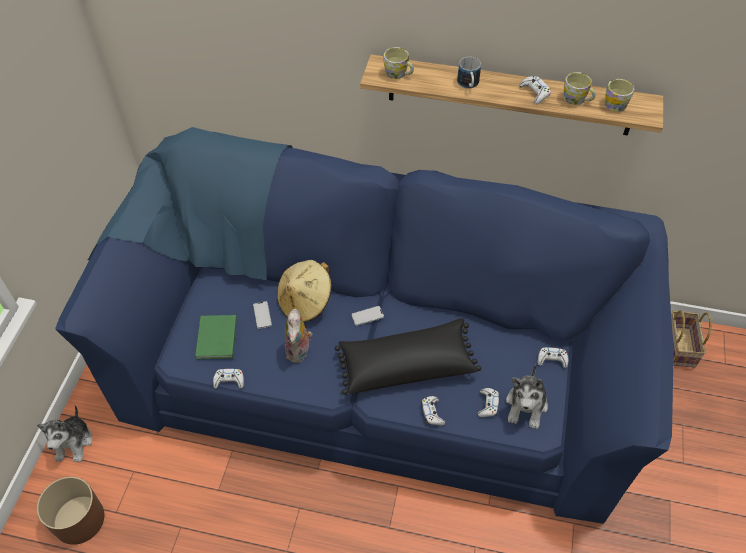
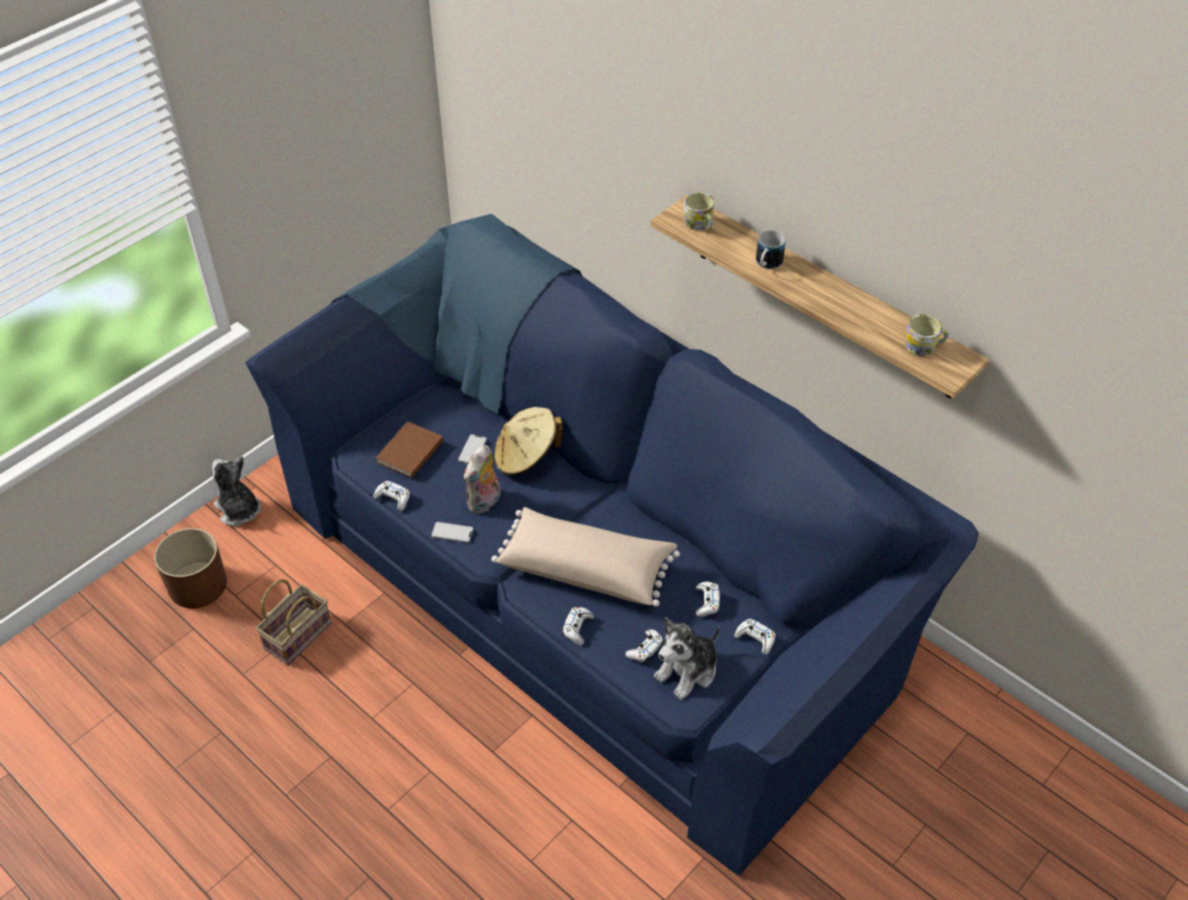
camera: 30 degrees right, 5 degrees down
plush toy [37,405,92,462] -> plush toy turned 105 degrees clockwise [212,456,261,526]
green book [195,315,237,359] -> brown book [376,421,443,478]
black pillow [335,318,481,395] -> beige pillow [491,507,680,607]
phone [351,306,384,326] -> phone moved to [431,522,473,543]
white game controller [519,76,551,104] -> white game controller moved to [696,582,720,617]
mug [563,72,596,105] -> none
basket [671,310,712,367] -> basket moved to [256,579,332,665]

